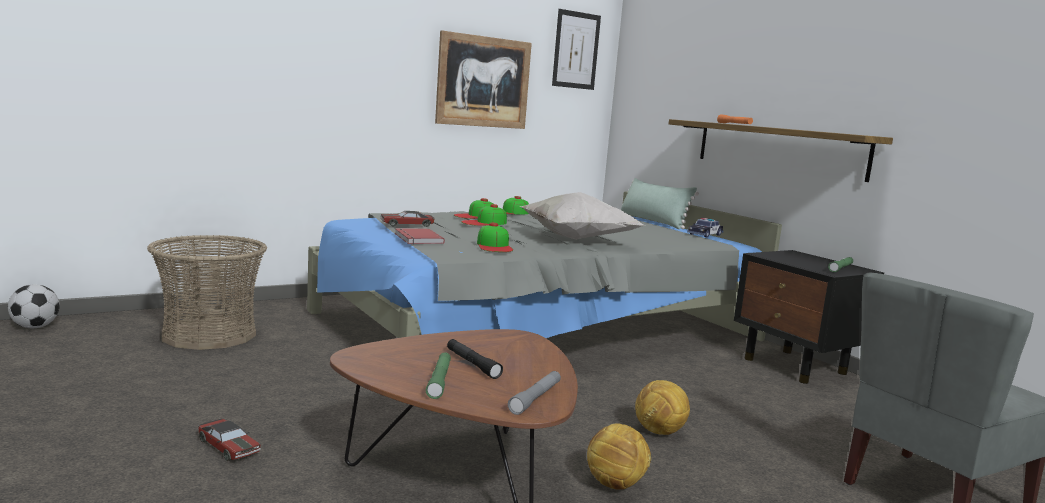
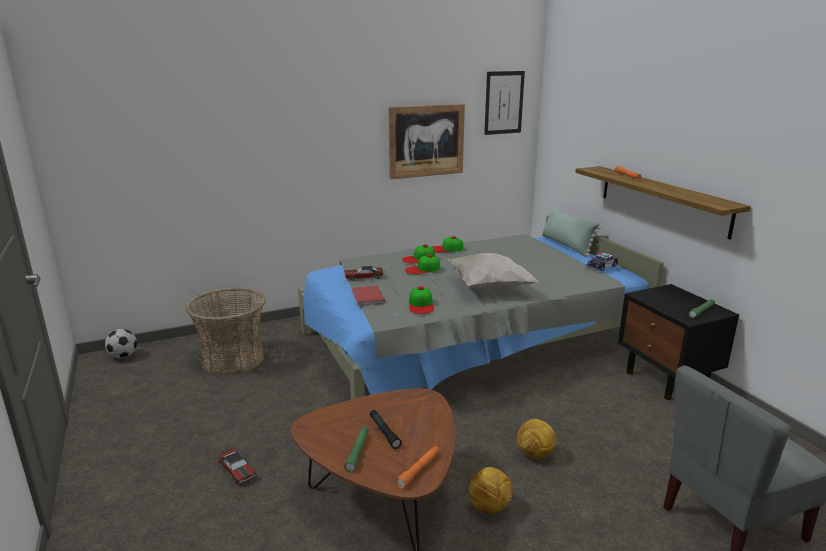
camera: 10 degrees right, 10 degrees up
grey flashlight [508,371,561,415] -> orange flashlight [396,446,440,489]

